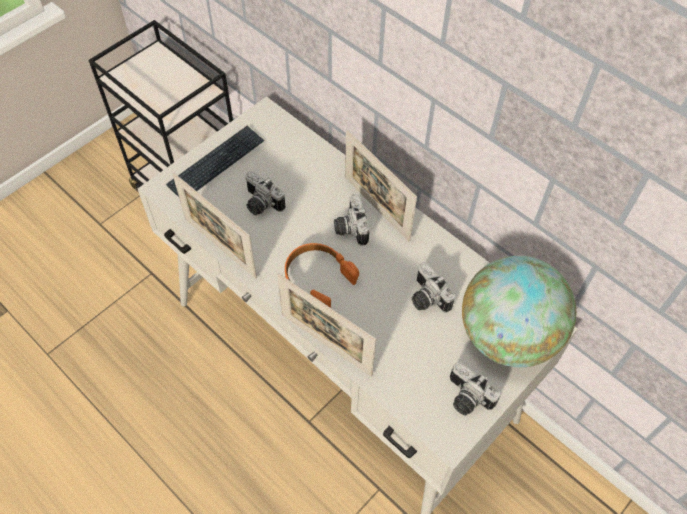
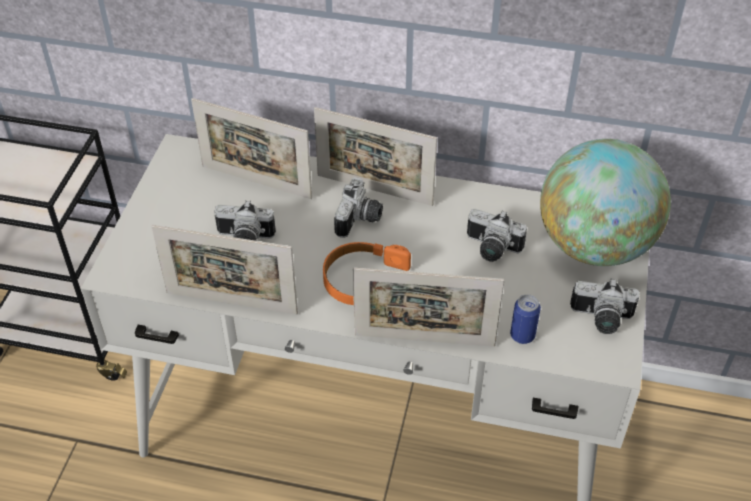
camera: 30 degrees left, 10 degrees down
keyboard [166,126,265,197] -> none
camera [334,194,369,246] -> camera turned 120 degrees counterclockwise [334,177,383,238]
none -> picture frame [191,98,312,199]
none -> can [510,294,541,344]

